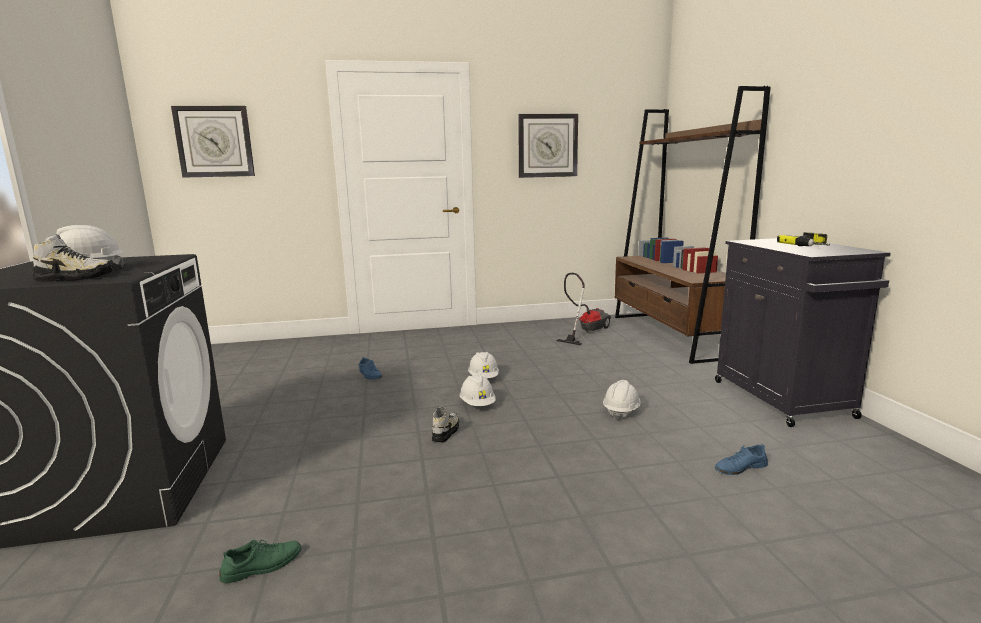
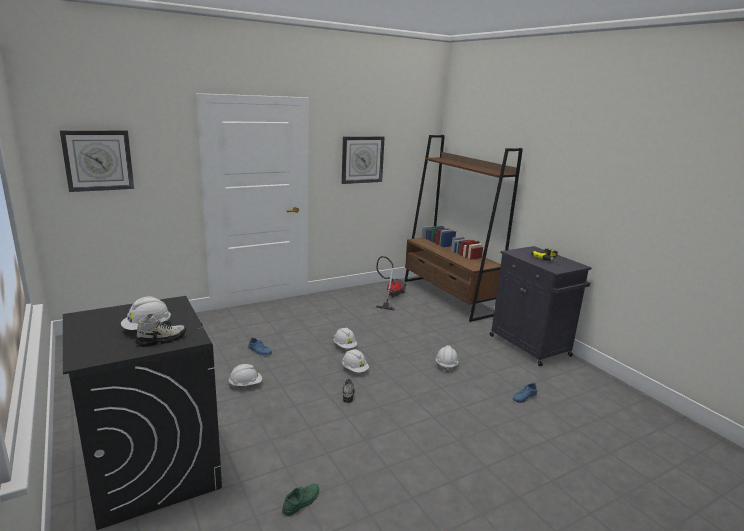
camera: 20 degrees left, 5 degrees up
none -> white hard hat [228,364,262,387]

